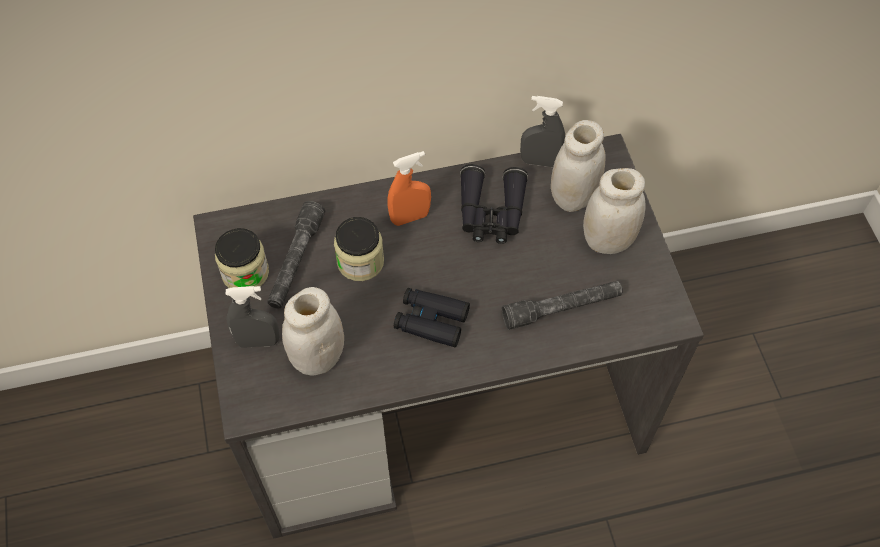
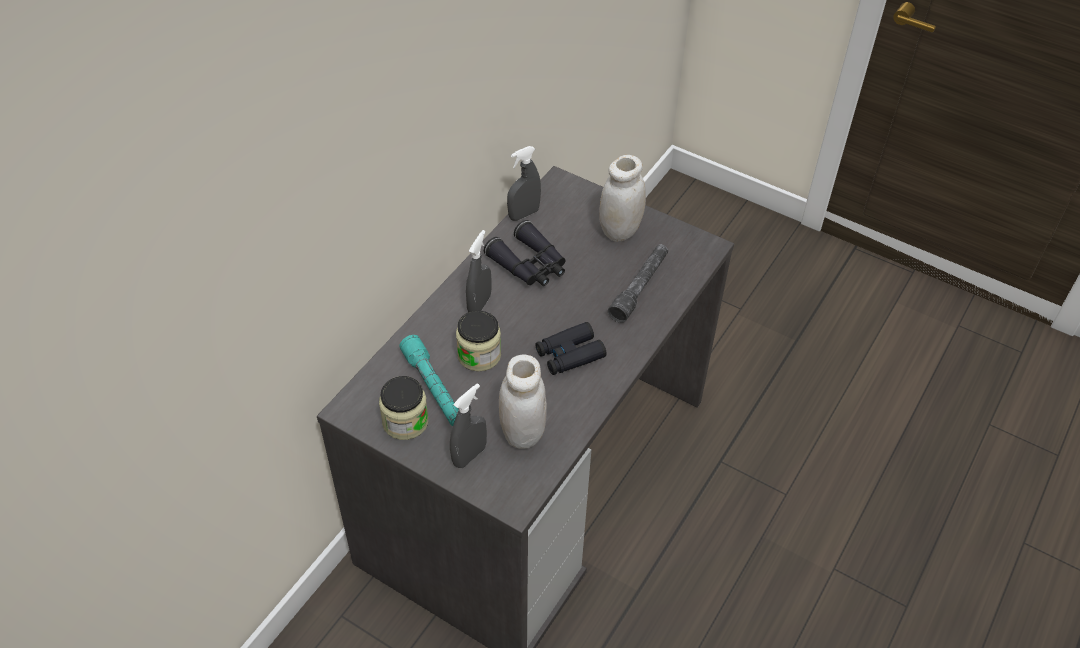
camera: 45 degrees left, 10 degrees down
grey flashlight [267,201,325,309] -> turquoise flashlight [399,335,459,426]
orange spray bottle [387,151,431,226] -> grey spray bottle [466,230,491,312]
white jar [551,120,605,212] -> none

